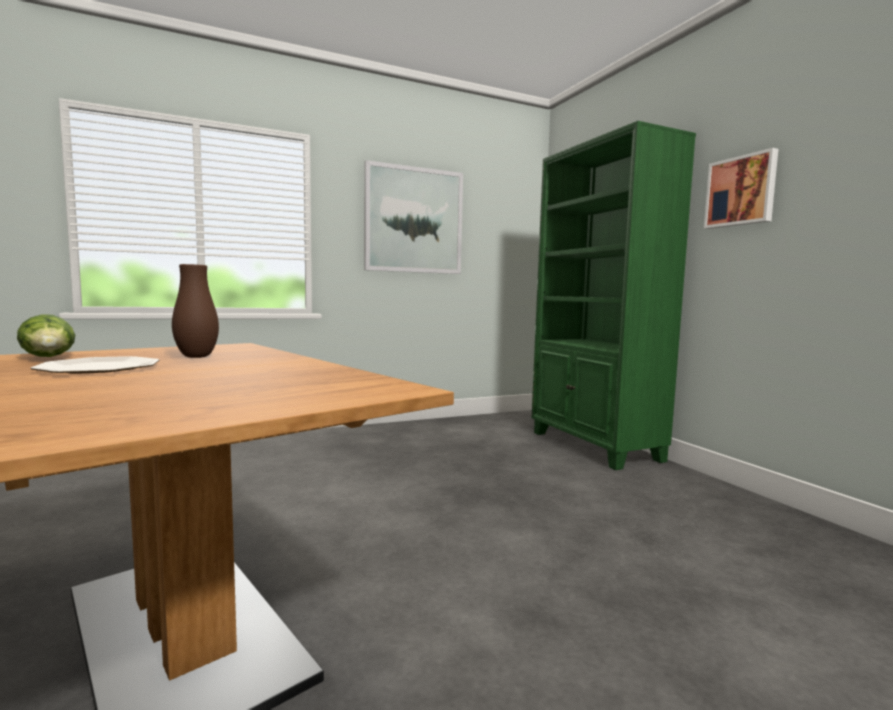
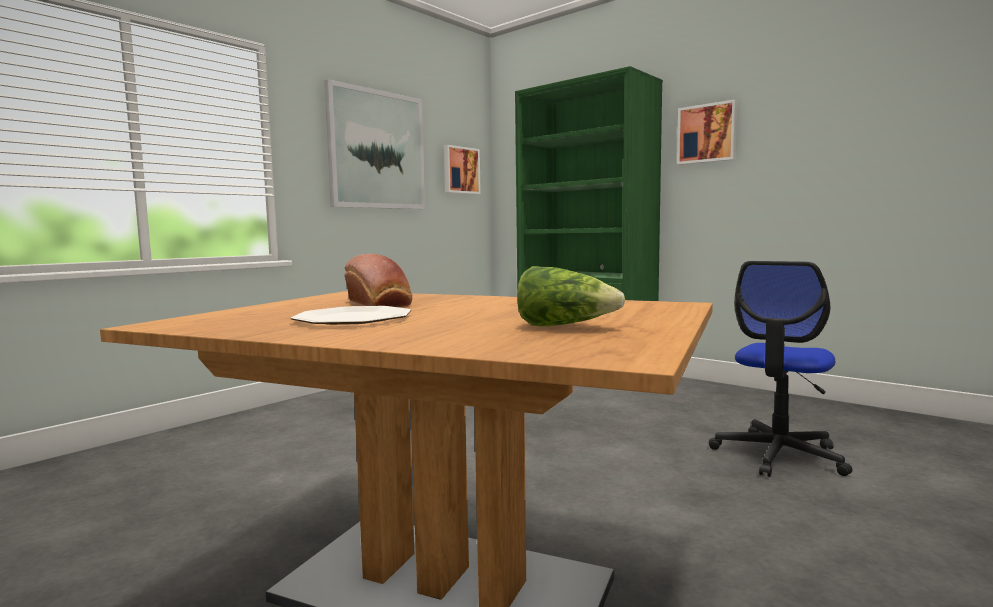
camera: 25 degrees left, 0 degrees up
lettuce [17,314,75,357] -> lettuce moved to [517,266,625,326]
brown vase [172,264,219,358] -> bread [345,254,412,307]
none -> picture [444,145,481,194]
none -> office chair [709,261,853,477]

